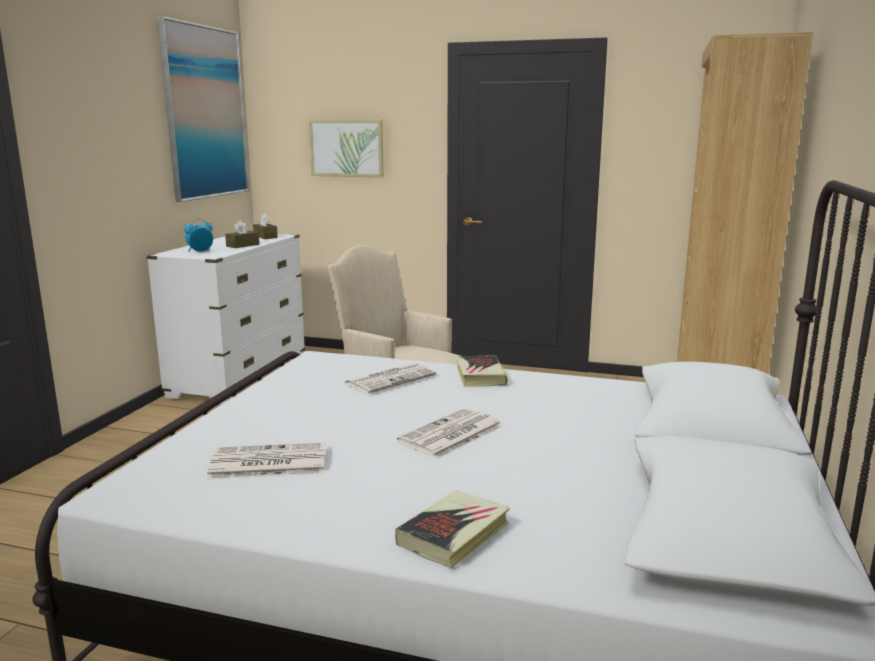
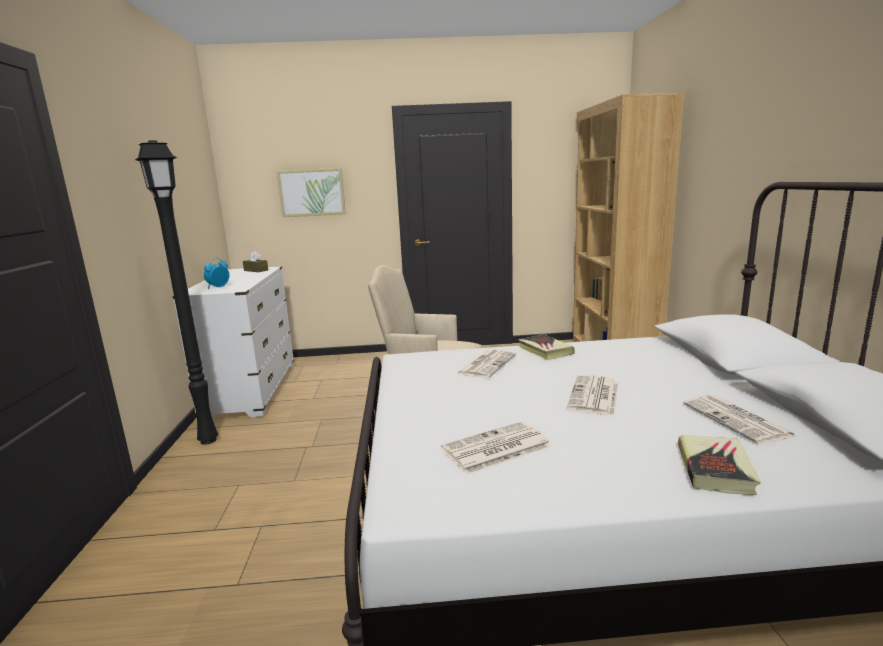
camera: 20 degrees left, 0 degrees up
picture [158,16,249,202] -> none
brown tissue box [225,220,259,248] -> none
none -> black floor lamp [135,141,218,445]
none -> newspaper [683,395,795,444]

